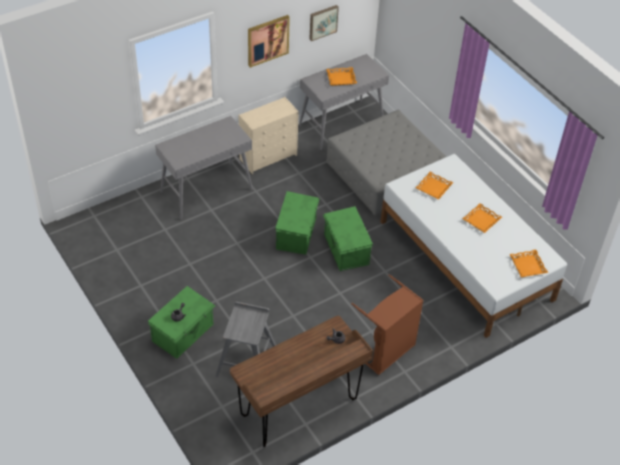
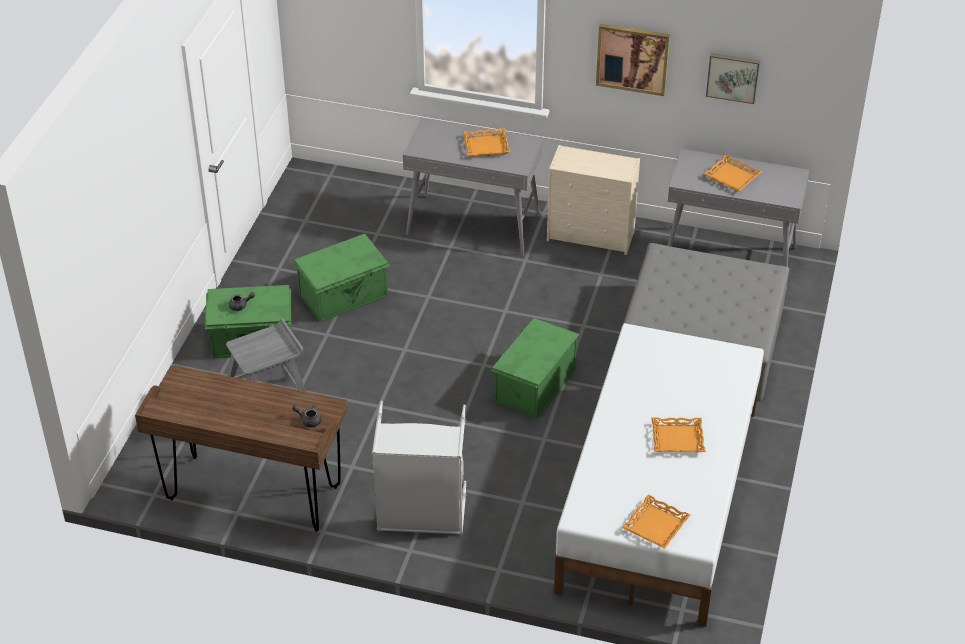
camera: 50 degrees right, 5 degrees down
green storage box [275,191,319,255] -> green storage box moved to [294,234,390,322]
brown laundry basket [351,274,424,375] -> grey laundry basket [372,401,467,535]
orange tray [416,171,453,199] -> orange tray moved to [463,128,510,157]

